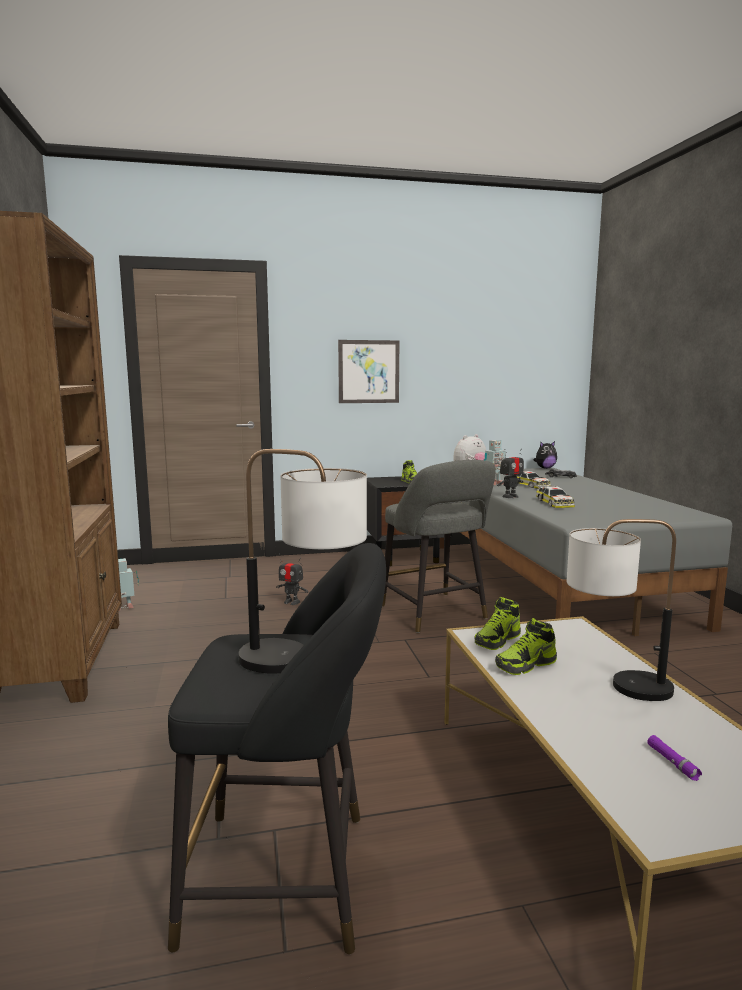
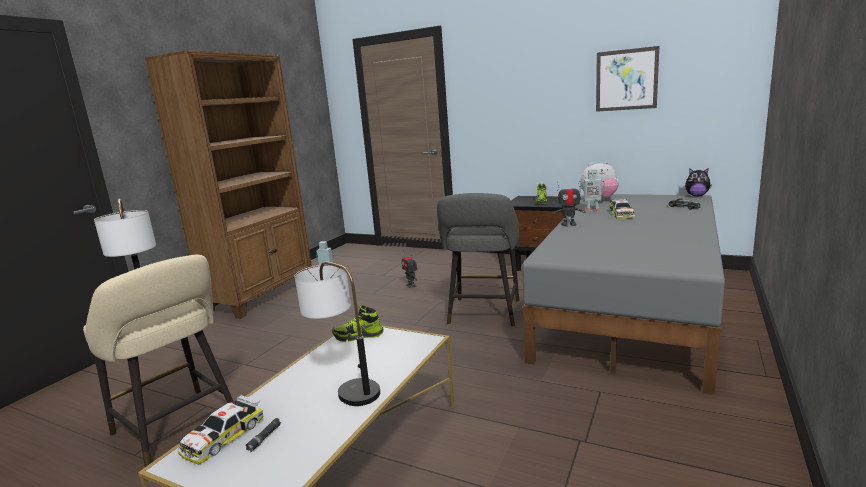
camera: 40 degrees right, 5 degrees up
black stool [168,543,386,954] -> beige stool [83,255,233,467]
picture [338,340,399,403] -> picture moved to [596,46,659,112]
shoe [495,618,557,675] -> none
toy car [536,486,575,508] -> toy car moved to [178,394,263,465]
purple flashlight [647,735,702,781] -> black flashlight [245,418,281,452]

